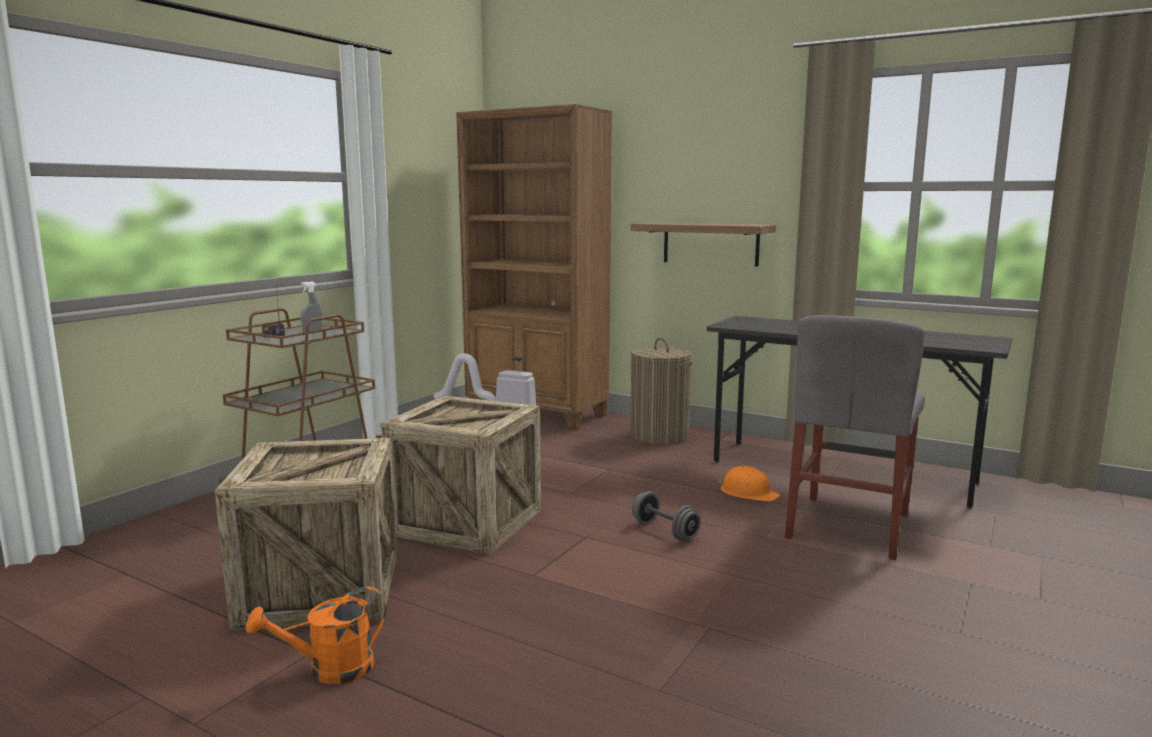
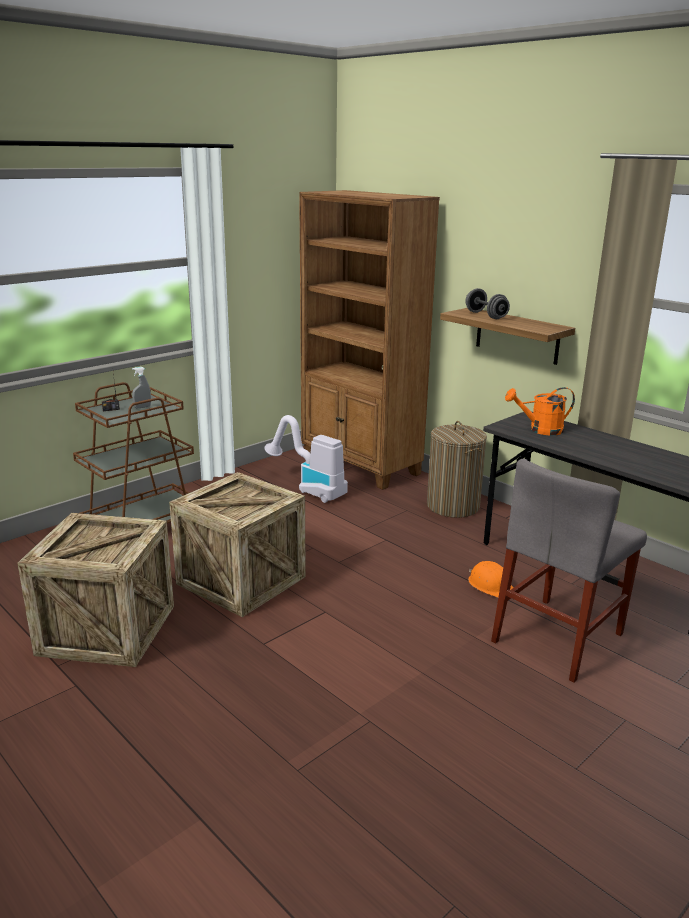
camera: 15 degrees right, 10 degrees up
orange watering can [246,587,386,684] -> orange watering can moved to [505,387,575,435]
grey dumbbell [632,491,701,541] -> grey dumbbell moved to [465,288,510,319]

